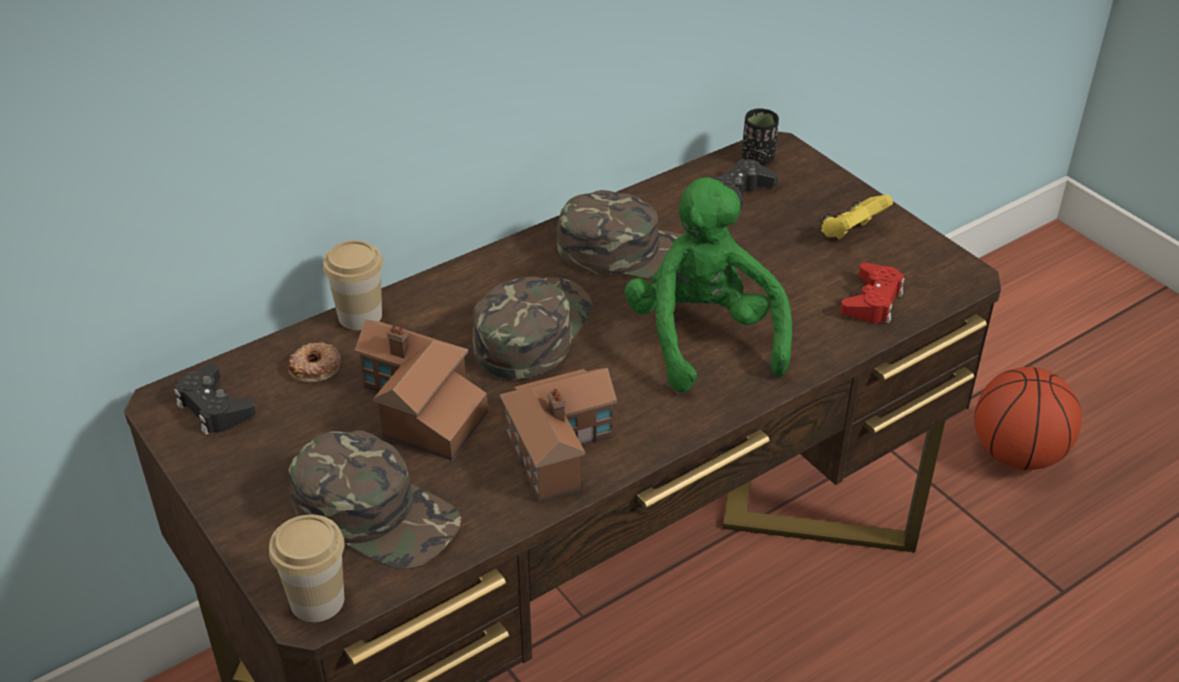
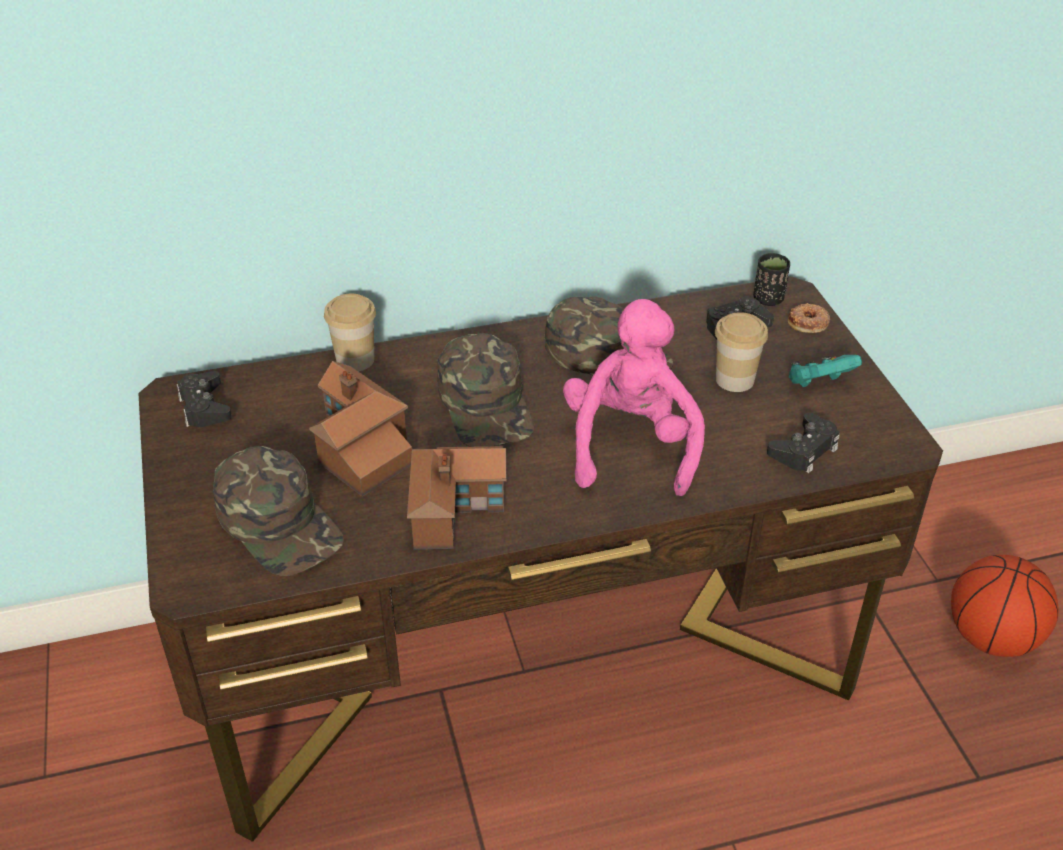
camera: 20 degrees right, 0 degrees up
cup [269,515,345,622] -> cup moved to [715,312,768,392]
donut [288,343,341,383] -> donut moved to [788,303,830,333]
green cap [473,277,592,379] -> green cap turned 120 degrees clockwise [437,333,534,447]
green plush toy [624,177,792,392] -> pink plush toy [563,299,705,496]
yellow game controller [821,194,893,239] -> turquoise game controller [789,355,862,387]
red game controller [840,262,904,323] -> black game controller [767,413,840,473]

